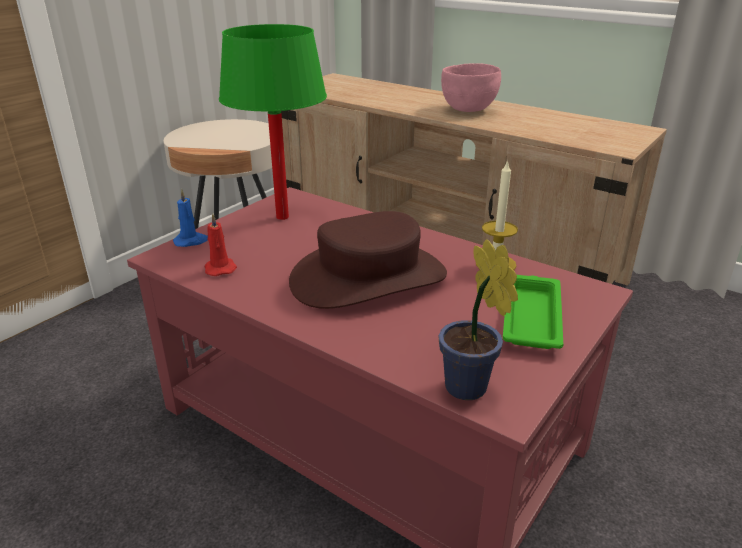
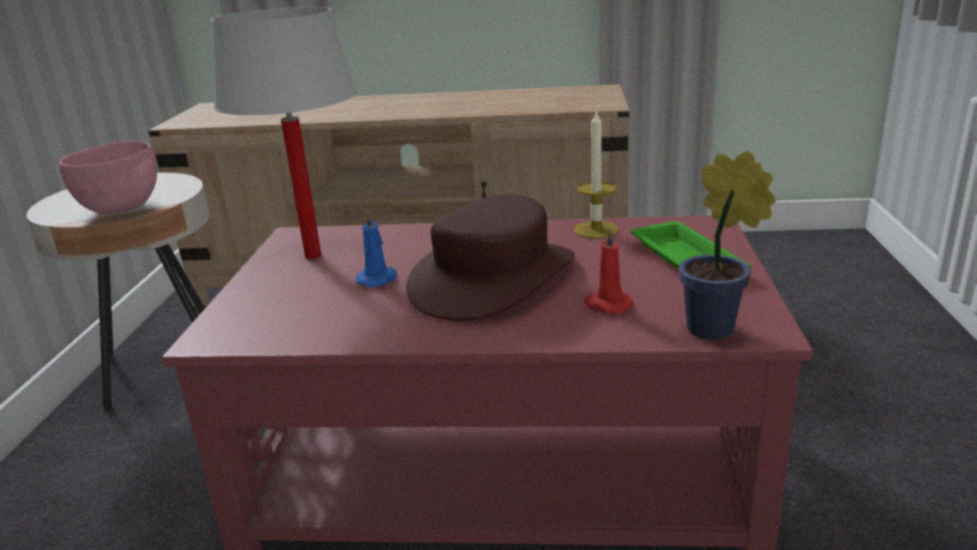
camera: 30 degrees left, 5 degrees down
blue candle [173,189,208,247] -> blue candle moved to [356,210,397,288]
red candle [205,213,237,276] -> red candle moved to [584,228,634,314]
green table lamp [219,24,327,220] -> white table lamp [211,7,356,259]
pink bowl [441,63,501,112] -> pink bowl moved to [59,141,157,214]

